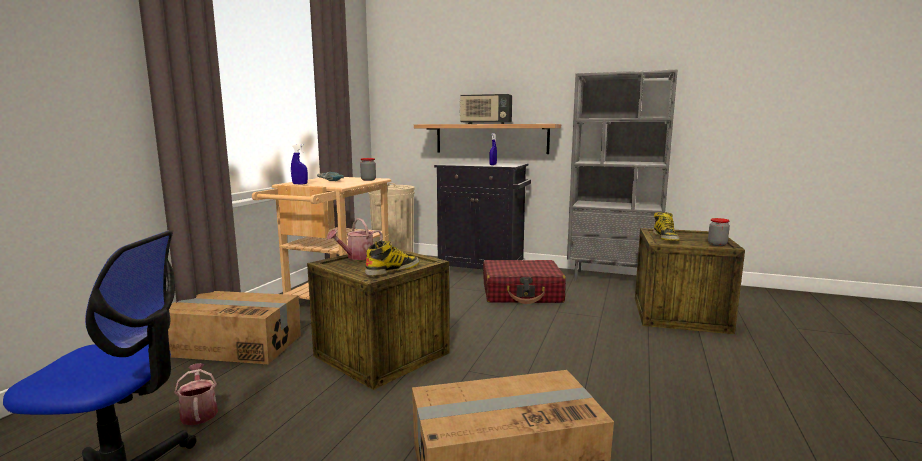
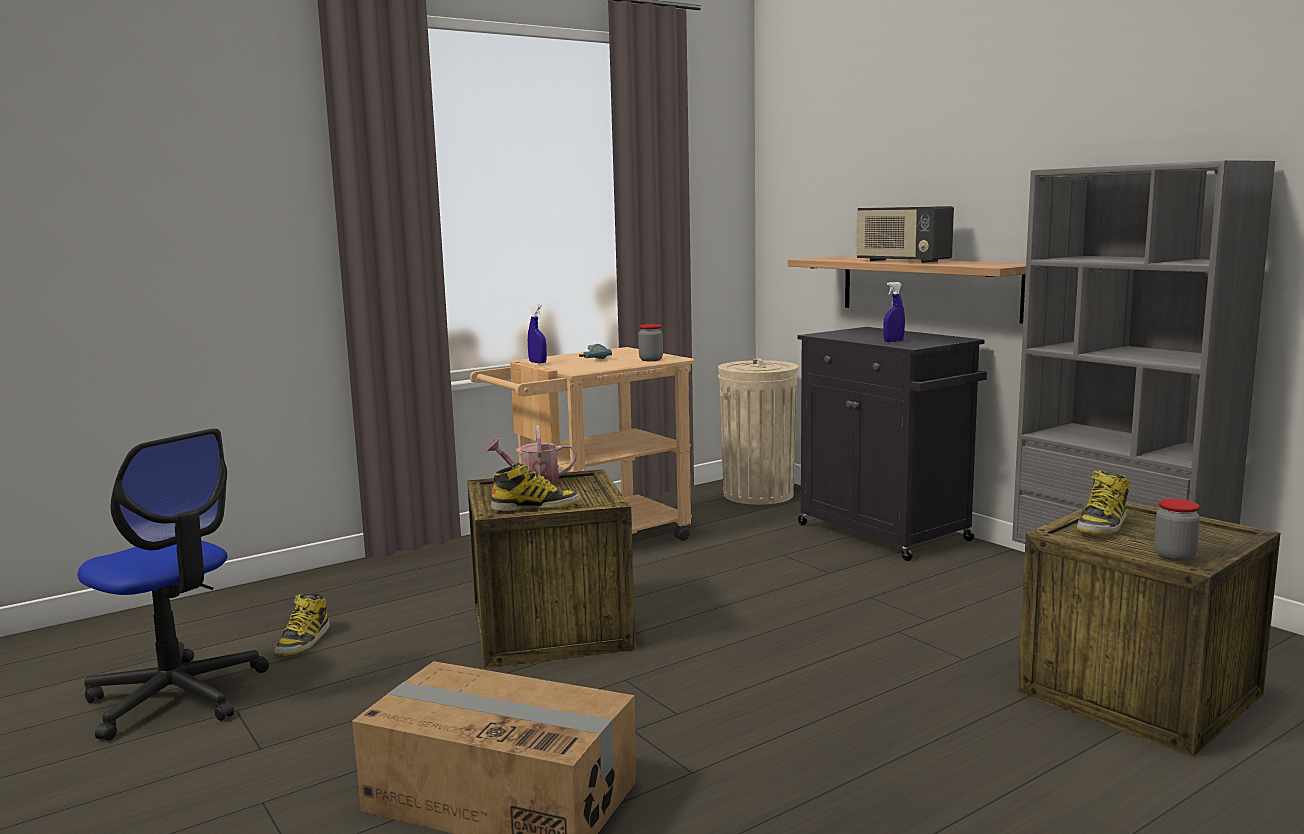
camera: 35 degrees right, 0 degrees up
cardboard box [168,291,301,364] -> none
watering can [174,363,218,425] -> boot [274,594,330,656]
red suitcase [483,260,566,304] -> none

